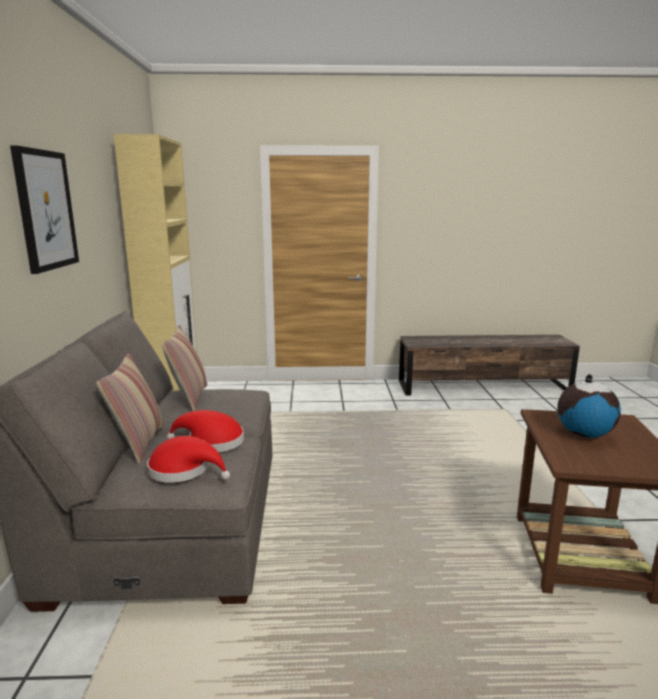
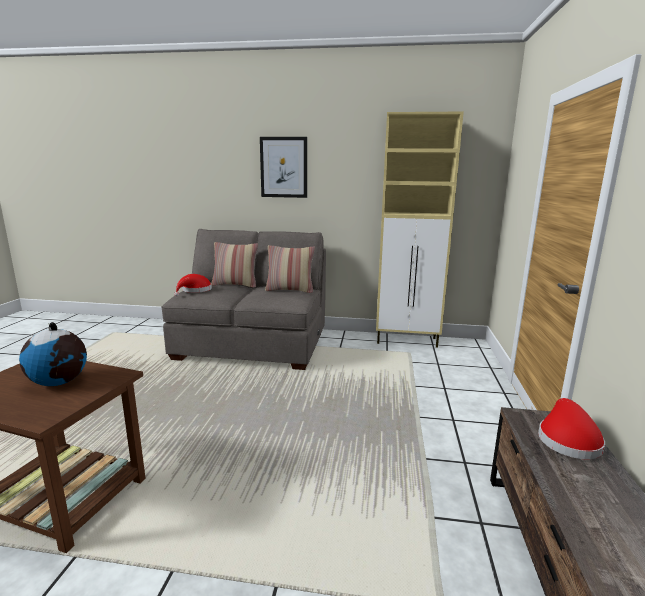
camera: 100 degrees right, 0 degrees up
red hat [167,410,244,452] -> red hat moved to [538,398,605,459]

